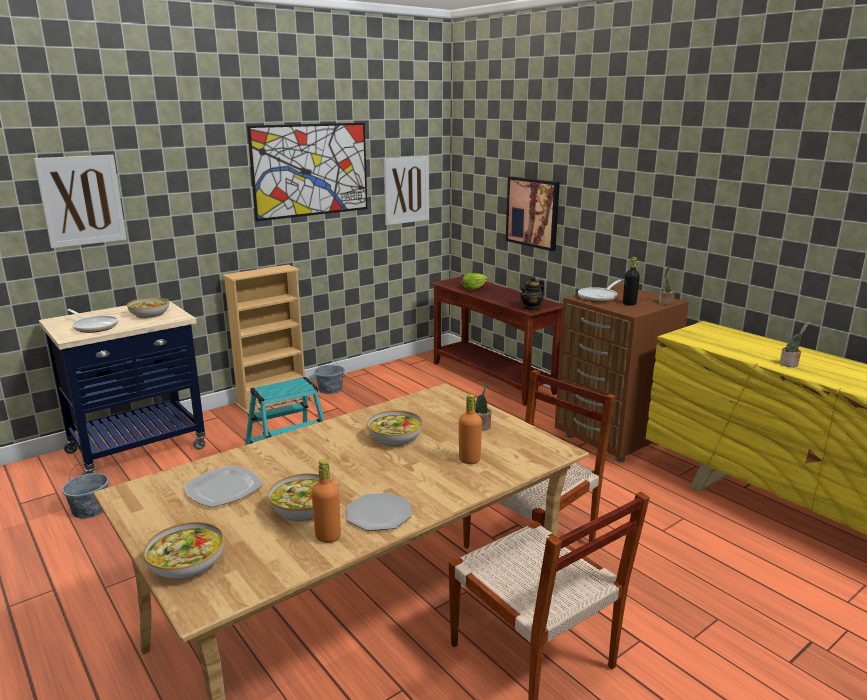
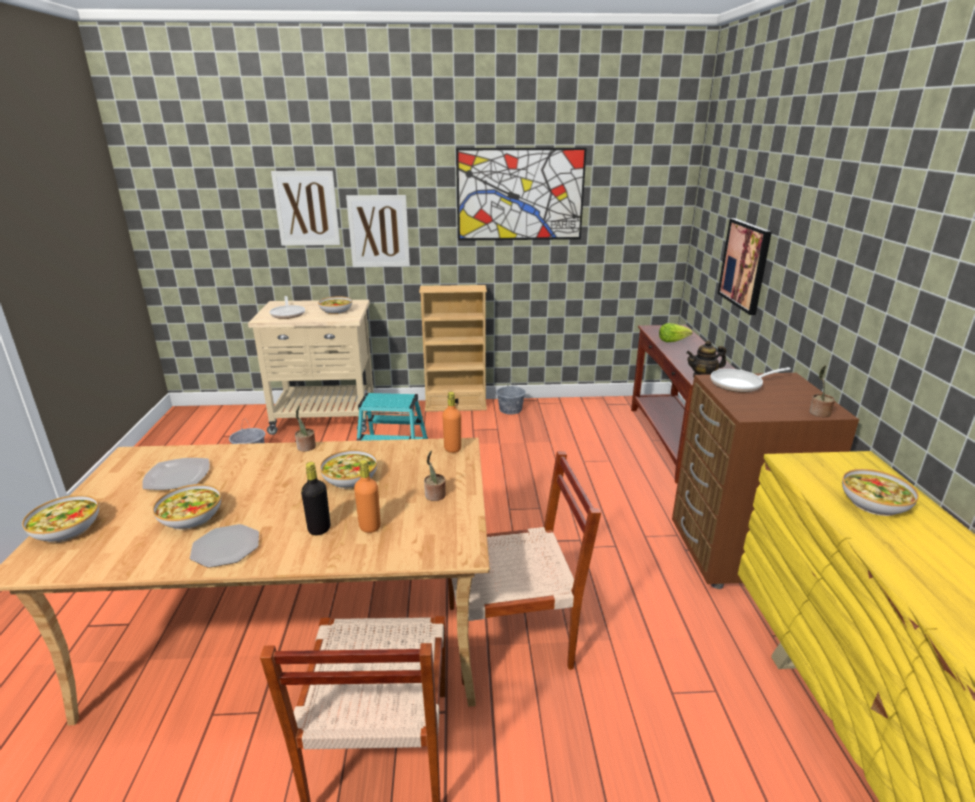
camera: 35 degrees right, 5 degrees up
blue cart [39,301,205,475] -> beige cart [248,300,374,435]
orange bottle [311,459,341,543] -> orange bottle moved to [442,392,461,453]
picture [384,156,429,225] -> picture moved to [346,195,410,267]
black bottle [623,257,640,306] -> black bottle moved to [301,462,330,535]
potted plant [780,321,809,367] -> potted plant moved to [295,406,316,452]
none -> bowl [842,469,919,516]

